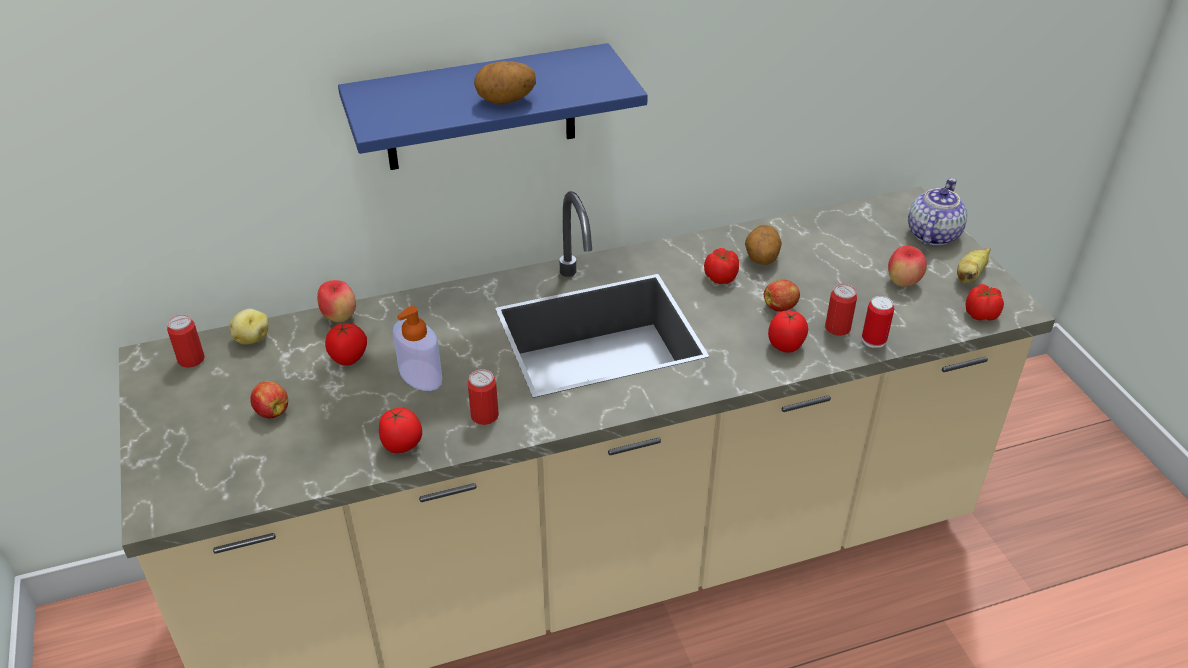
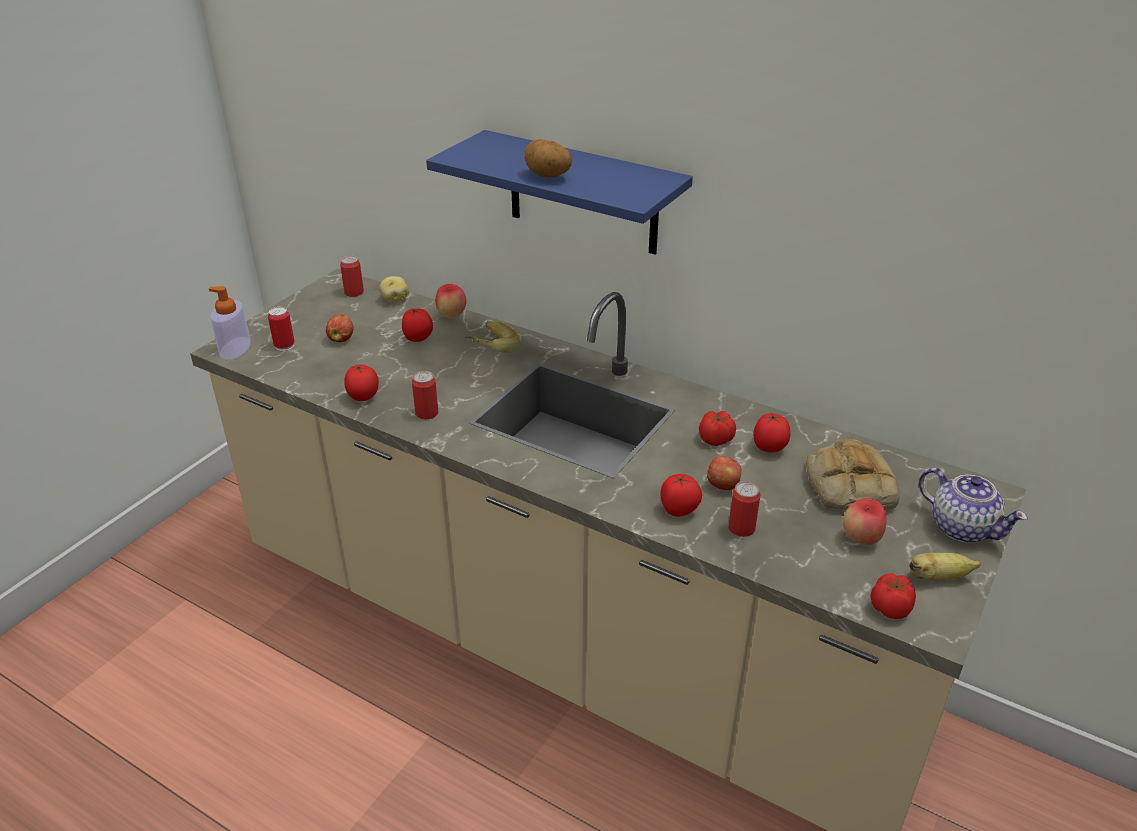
camera: 50 degrees right, 5 degrees down
soap dispenser [393,306,442,391] -> soap dispenser moved to [209,286,251,360]
potato [745,225,782,265] -> tomato [753,413,790,452]
can [862,296,894,348] -> can moved to [268,307,295,351]
teapot [908,178,967,245] -> teapot turned 60 degrees clockwise [919,468,1028,543]
none -> banana [466,321,521,353]
none -> bread [806,439,900,510]

